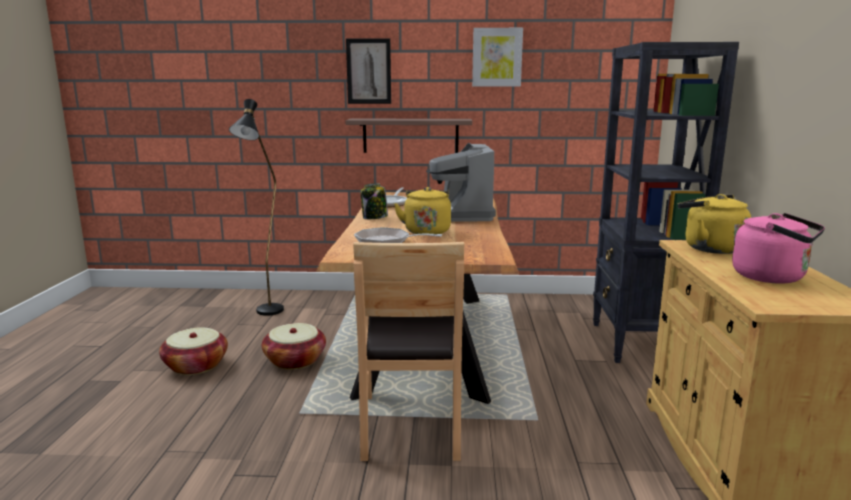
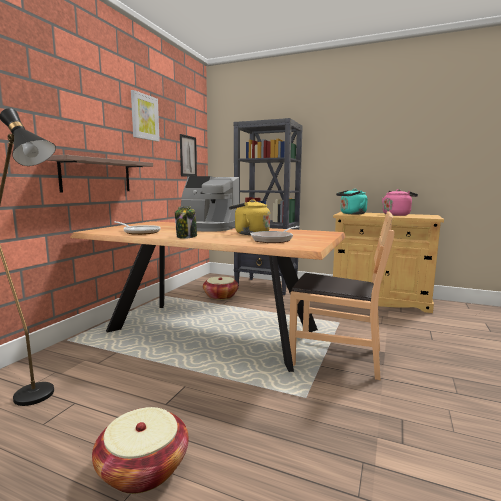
camera: 70 degrees left, 5 degrees down
basket [262,323,326,370] -> basket moved to [203,276,238,300]
picture [346,38,391,104] -> picture moved to [180,134,197,177]
yellow kettle [678,194,751,254] -> turquoise kettle [336,189,368,214]

